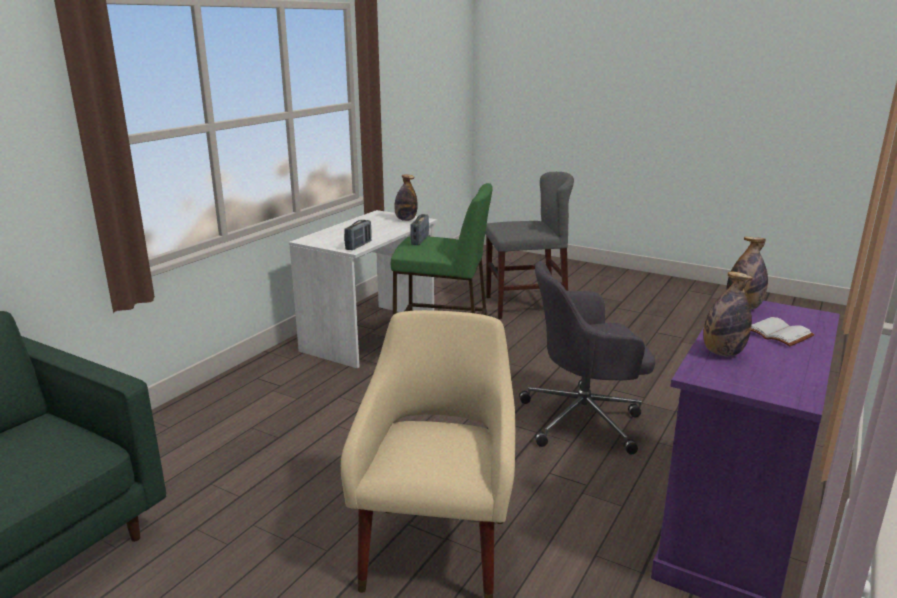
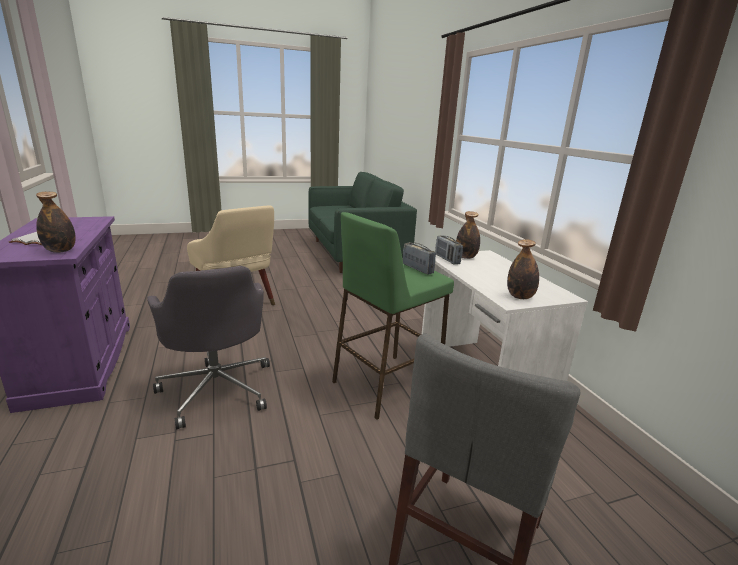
camera: 130 degrees right, 0 degrees up
grey office chair [519,261,655,455] -> grey office chair turned 120 degrees clockwise [147,266,270,429]
bottle [703,272,753,357] -> bottle moved to [456,211,480,259]

